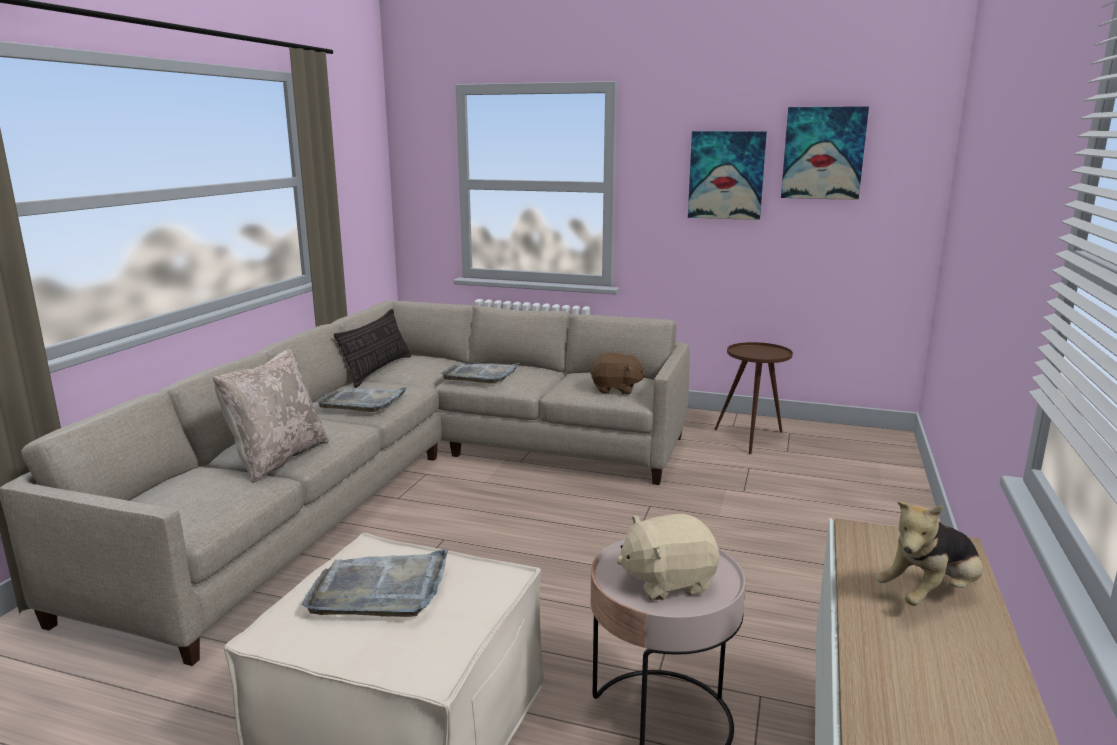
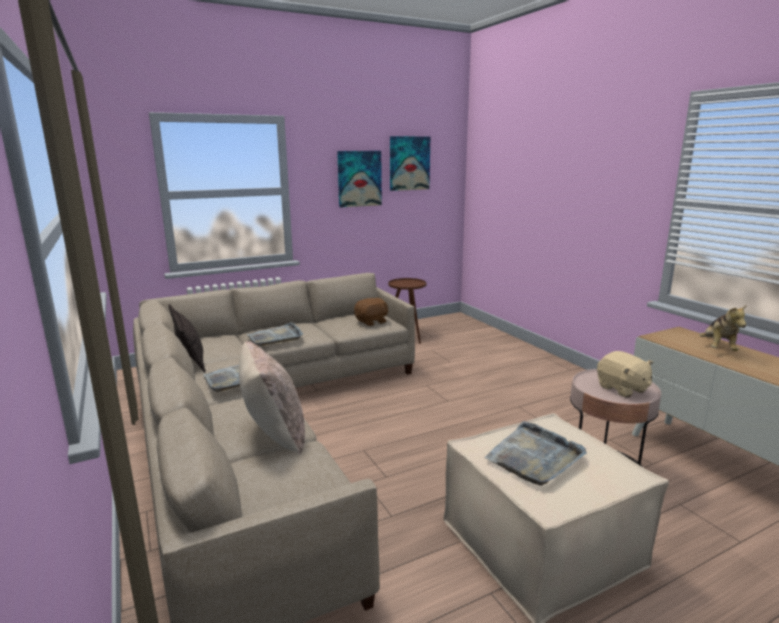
camera: 45 degrees left, 0 degrees up
beige plush toy [616,514,719,600] -> beige plush toy turned 60 degrees counterclockwise [597,351,653,398]

